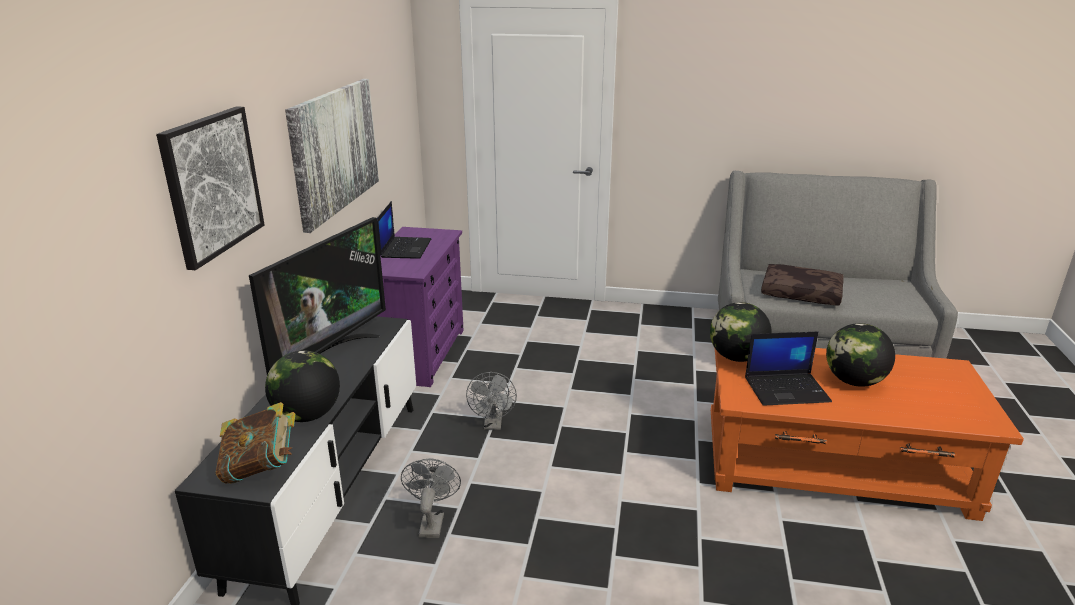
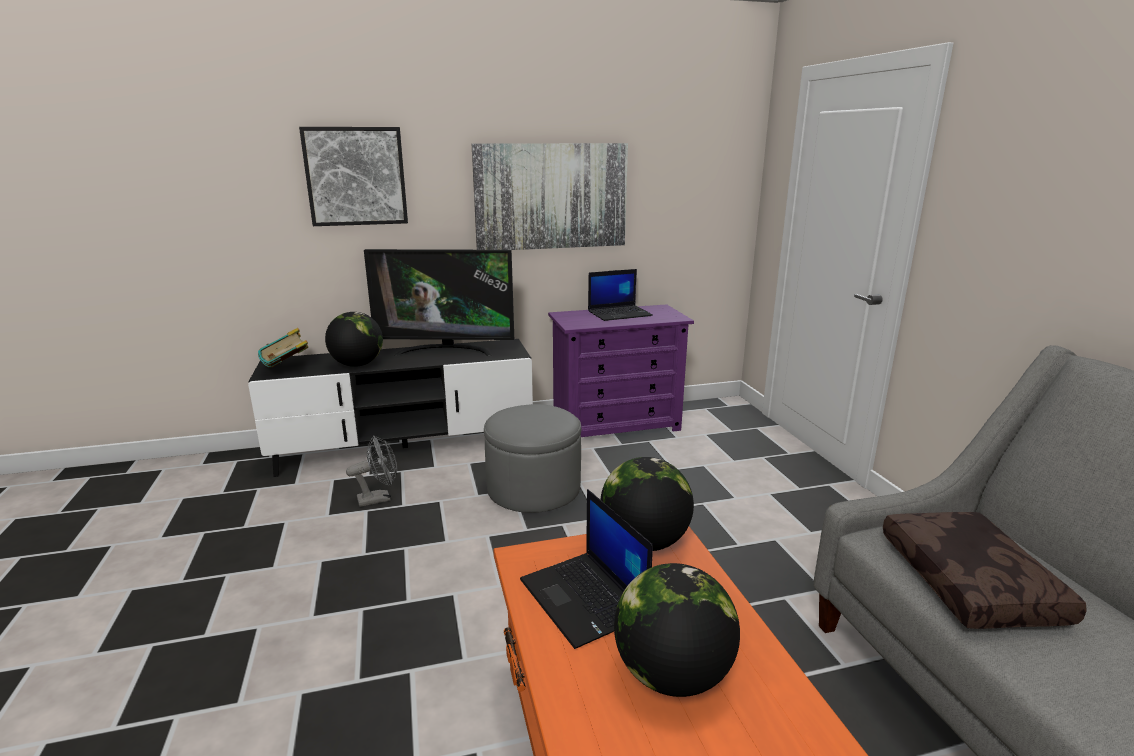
camera: 65 degrees right, 5 degrees down
grey fan [466,372,517,430] -> grey ottoman [484,404,581,513]

